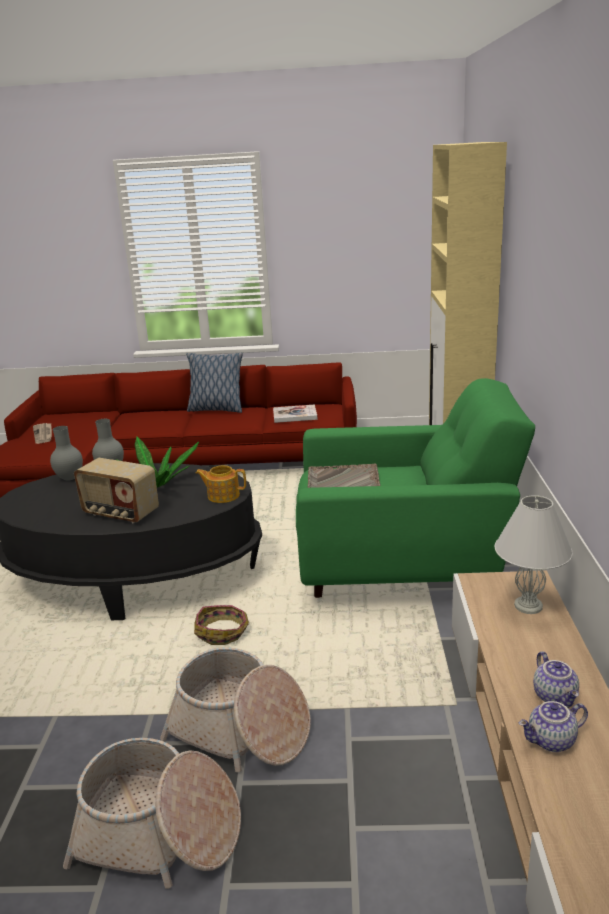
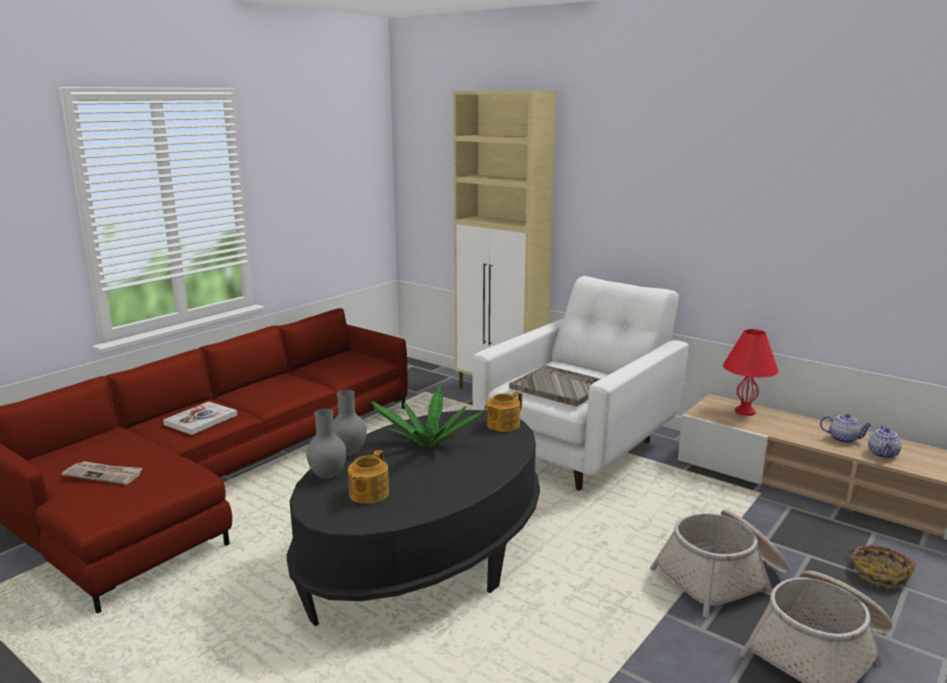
camera: 55 degrees left, 5 degrees down
radio [74,458,159,523] -> none
pillow [186,353,242,413] -> none
basket [194,605,249,645] -> basket moved to [849,544,916,588]
book [273,404,318,423] -> book moved to [163,402,237,435]
green armchair [296,378,535,598] -> white armchair [472,276,689,491]
white table lamp [495,495,573,614] -> red table lamp [723,329,779,416]
none -> teapot [348,450,389,504]

